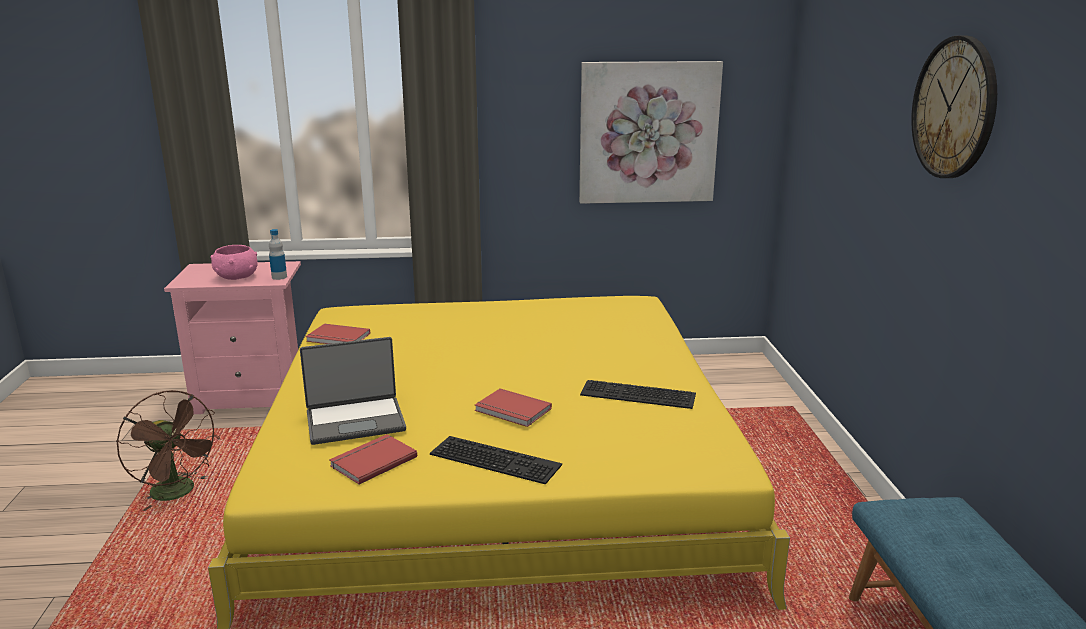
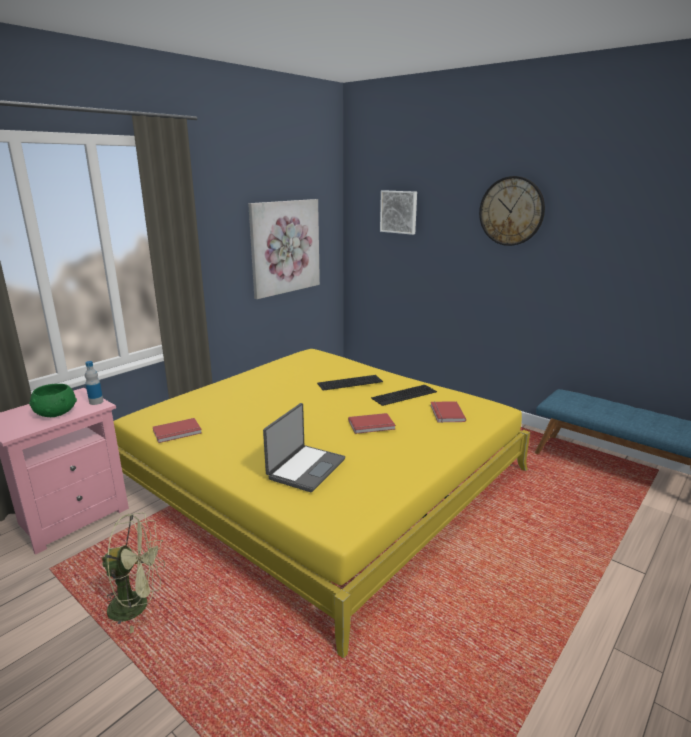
camera: 45 degrees left, 0 degrees up
brown fan [117,390,220,511] -> green fan [101,512,165,633]
pink bowl [211,245,258,280] -> green bowl [29,384,77,417]
red book [329,434,417,484] -> red book moved to [430,401,466,423]
keyboard [430,436,562,485] -> keyboard moved to [317,375,383,391]
none -> picture [380,190,417,235]

